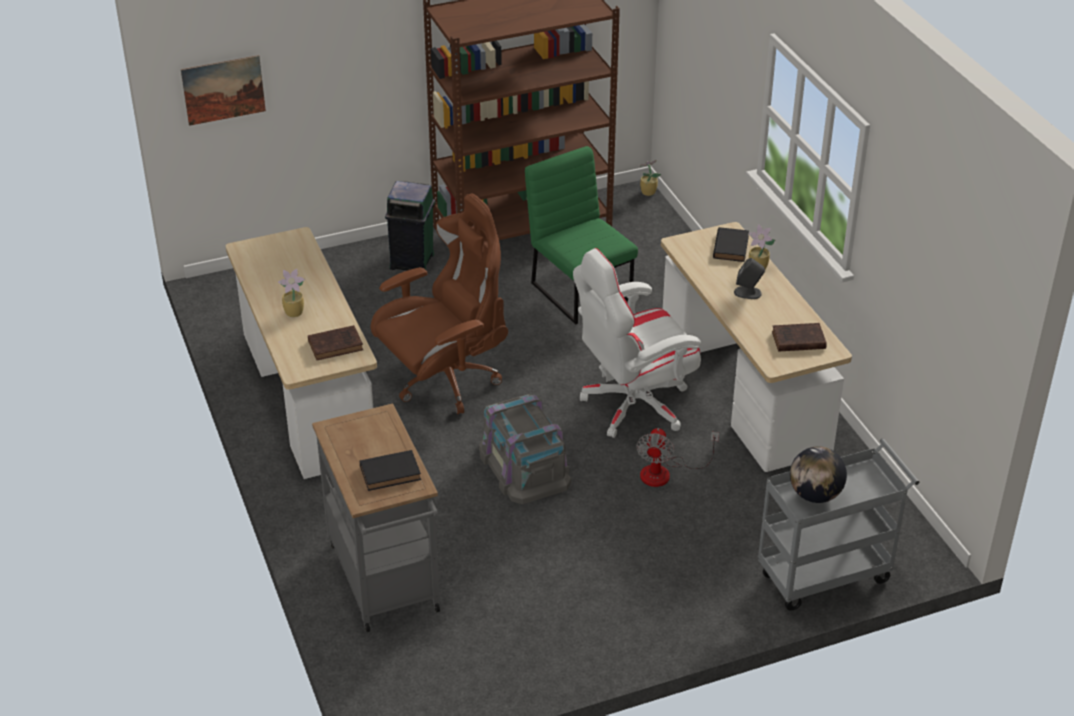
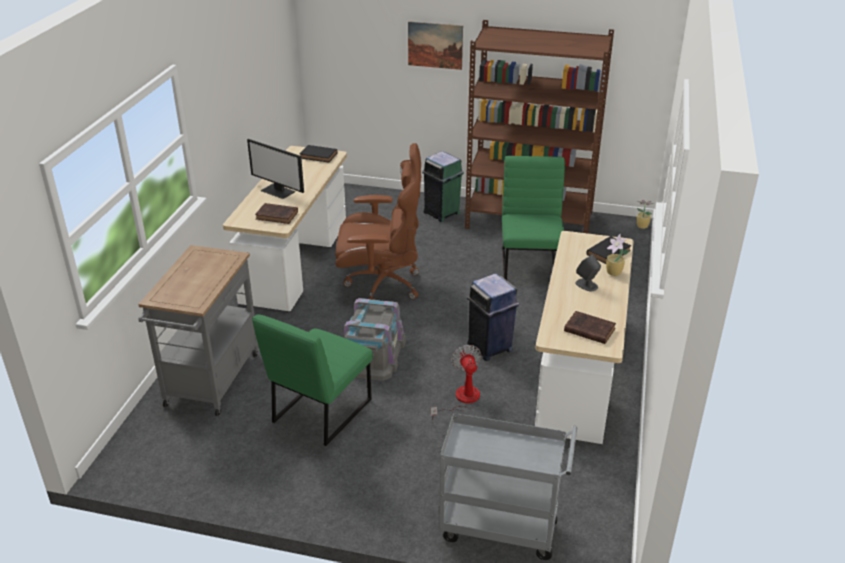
camera: 35 degrees right, 5 degrees down
picture [181,55,266,126] -> picture moved to [408,21,463,70]
potted plant [278,268,305,317] -> monitor [247,139,304,199]
black book [360,450,421,491] -> black book moved to [300,145,337,163]
white office chair [573,248,701,438] -> blue trash can [467,274,519,361]
fan [636,428,719,487] -> fan turned 120 degrees clockwise [431,345,481,421]
globe [790,446,847,503] -> none
none -> green chair [252,314,373,446]

